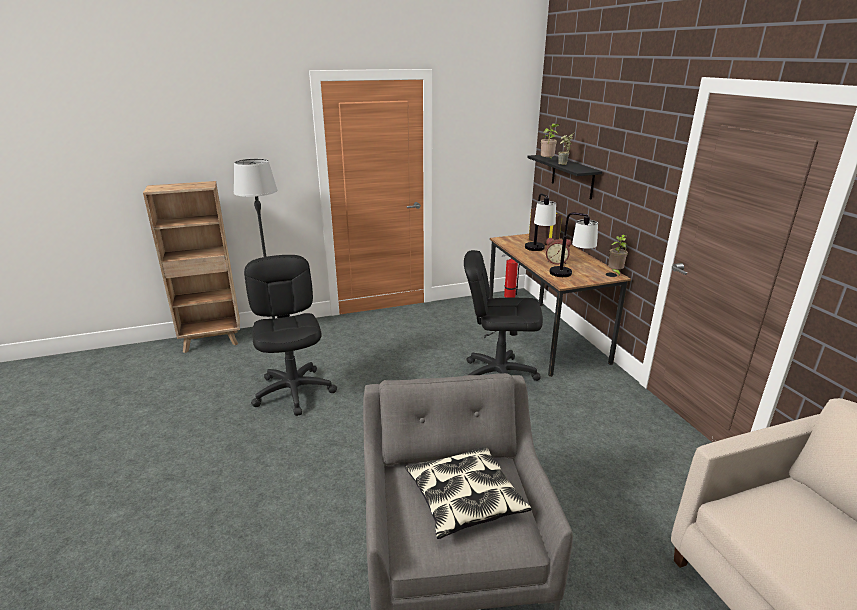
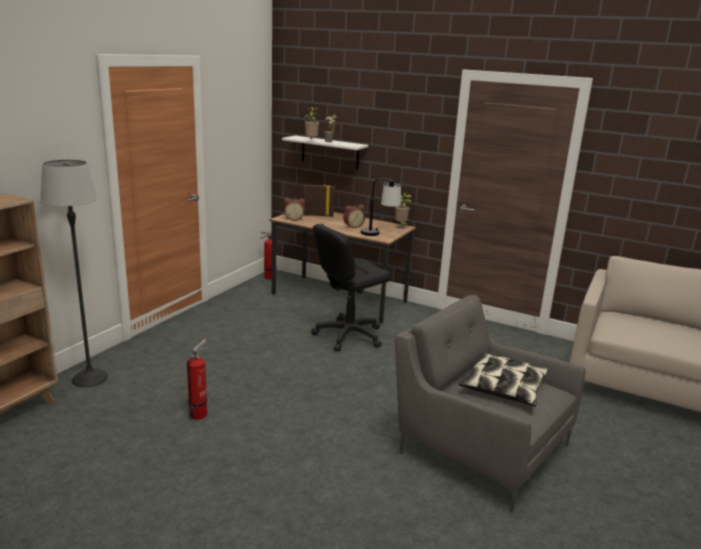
camera: 45 degrees left, 5 degrees down
black office chair [244,255,337,416] -> fire extinguisher [187,339,208,420]
table lamp [525,193,556,251] -> none
black shelf [527,155,602,199] -> white shelf [282,136,368,170]
none -> alarm clock [284,198,305,221]

